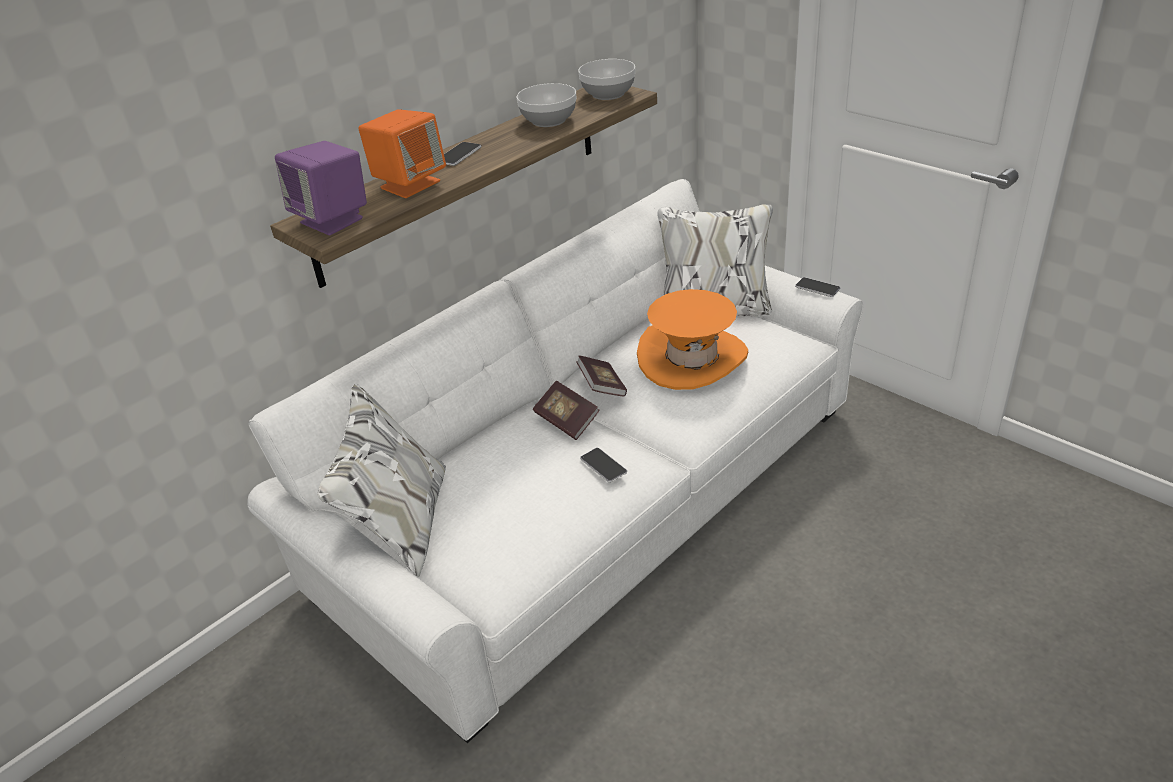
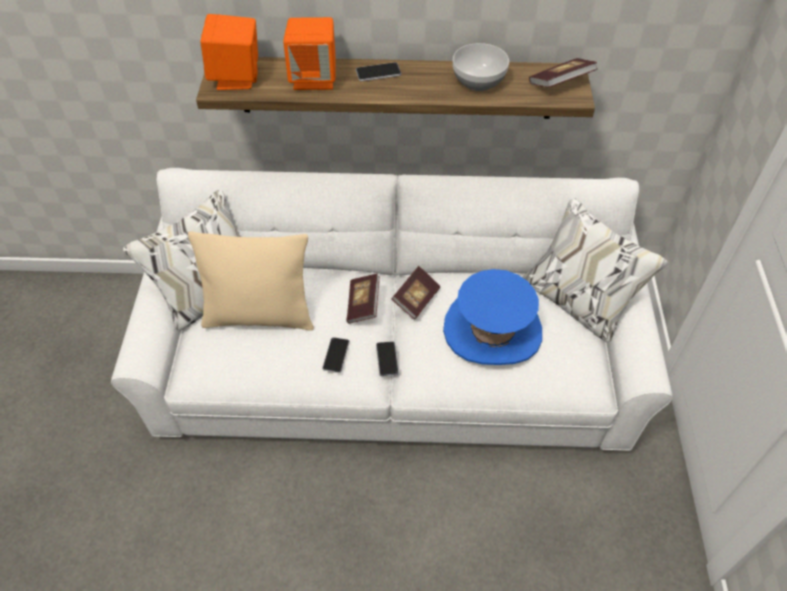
camera: 45 degrees right, 15 degrees up
purple speaker [275,141,367,235] -> orange speaker [200,14,258,90]
bowl [578,59,635,100] -> book [529,58,598,87]
orange hat [637,289,748,390] -> blue hat [443,269,542,365]
phone [795,277,840,297] -> phone moved to [376,341,399,376]
none -> beige pillow [188,232,314,331]

